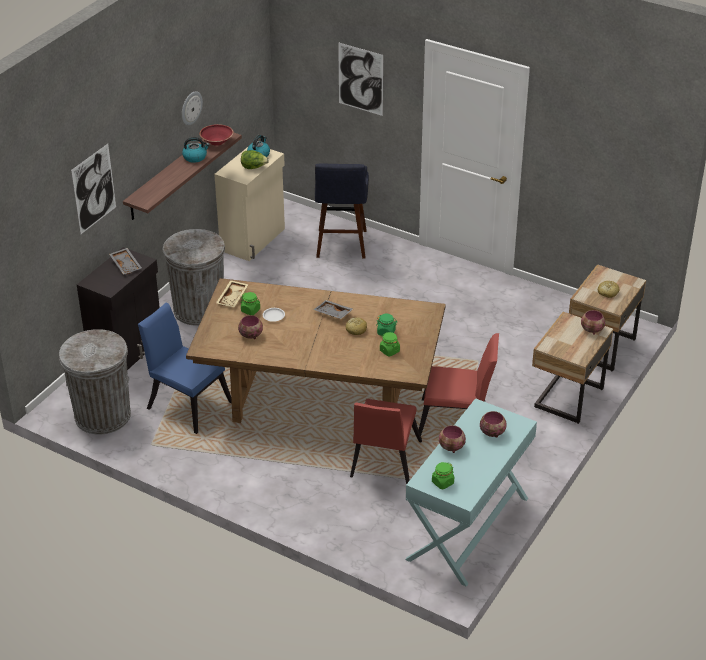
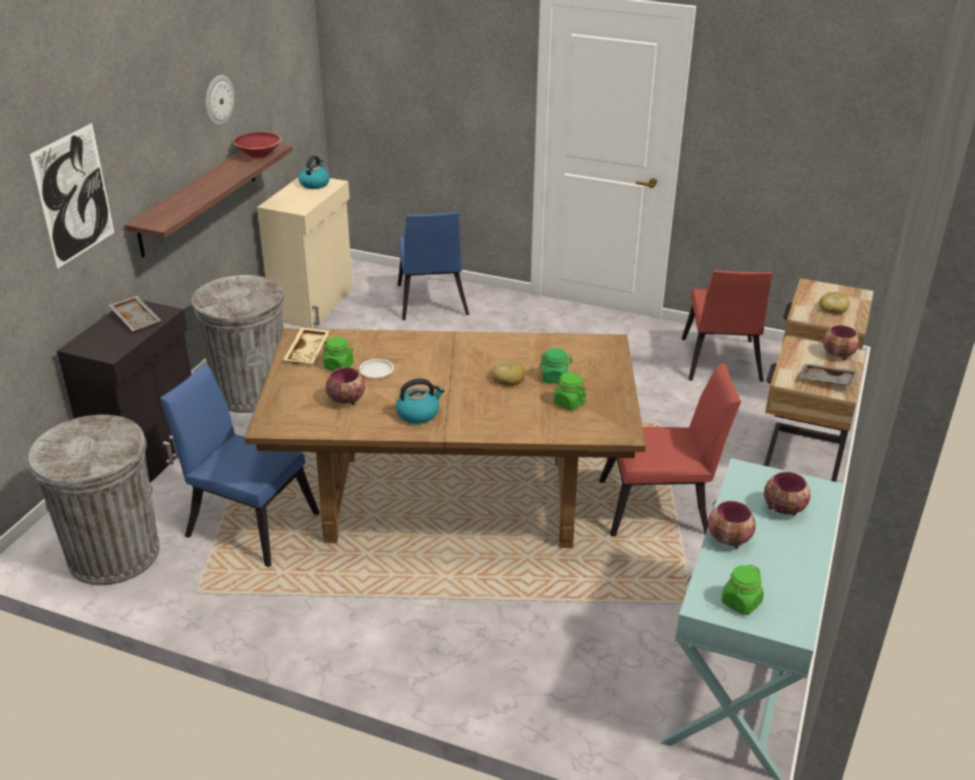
camera: 10 degrees left, 5 degrees down
kettle [182,137,210,163] -> kettle moved to [396,378,445,424]
lettuce [241,150,269,169] -> none
grey tray [313,300,353,319] -> grey tray moved to [798,363,859,385]
blue stool [315,164,369,258] -> blue chair [398,212,469,320]
picture [338,42,383,116] -> none
red chair [350,399,422,484] -> red chair moved to [682,270,772,382]

